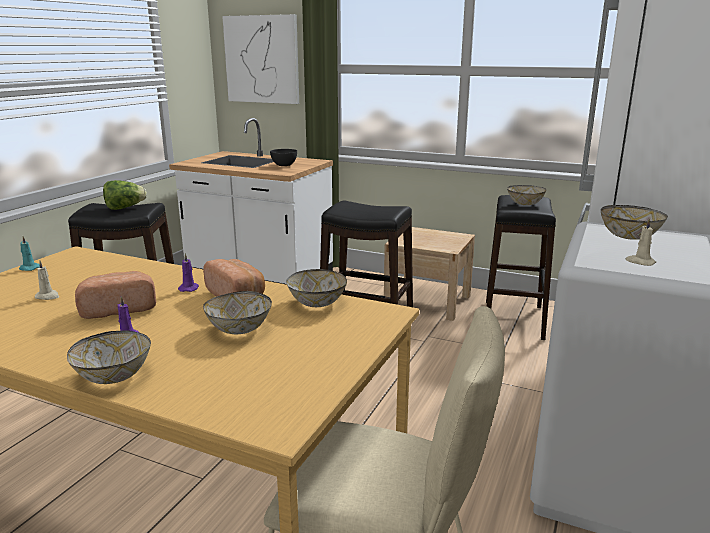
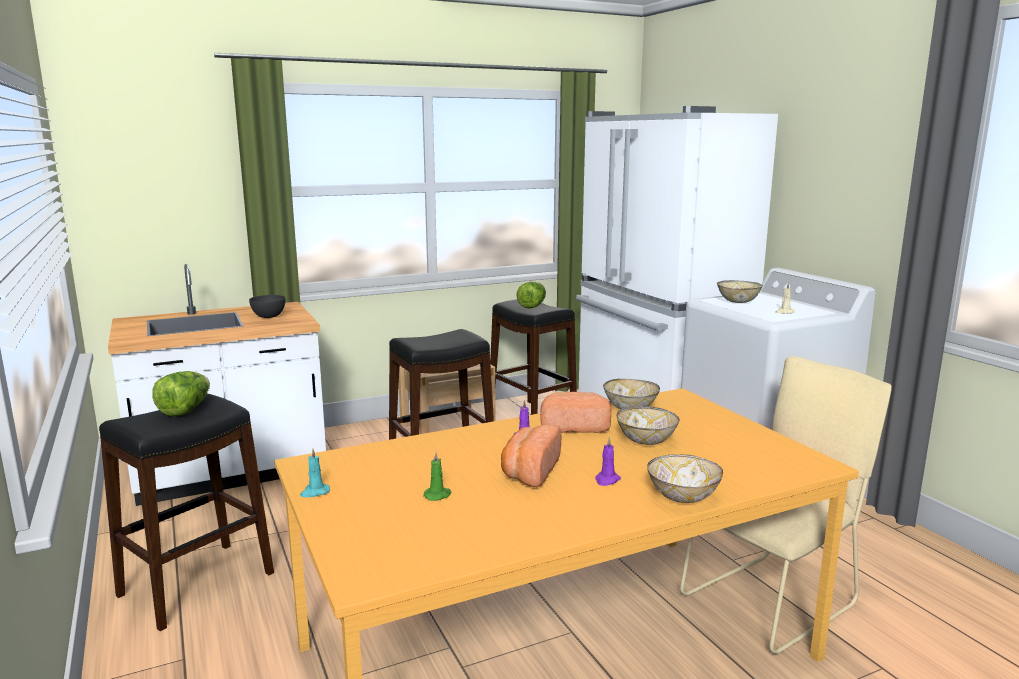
camera: 50 degrees left, 5 degrees down
beige candle [34,261,59,300] -> green candle [423,452,452,501]
picture [222,14,299,104] -> none
bowl [507,185,546,205] -> lettuce [517,282,546,308]

